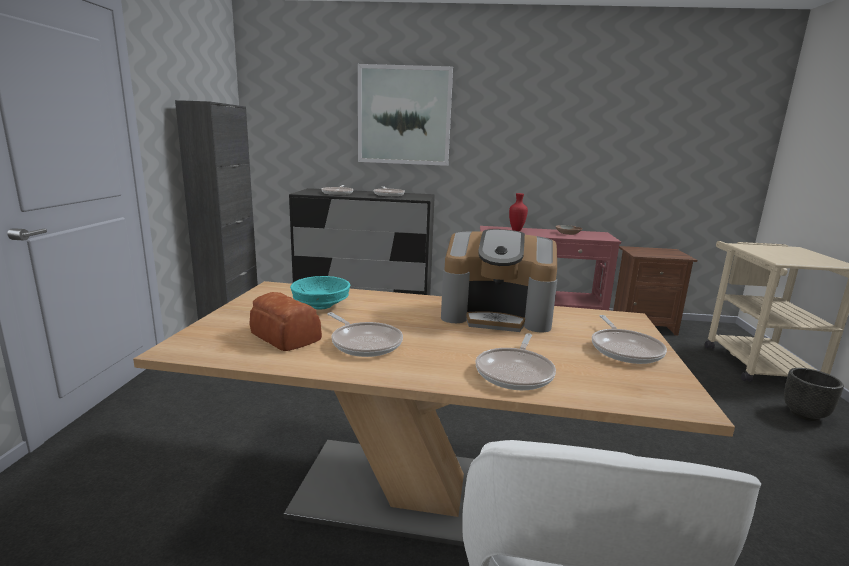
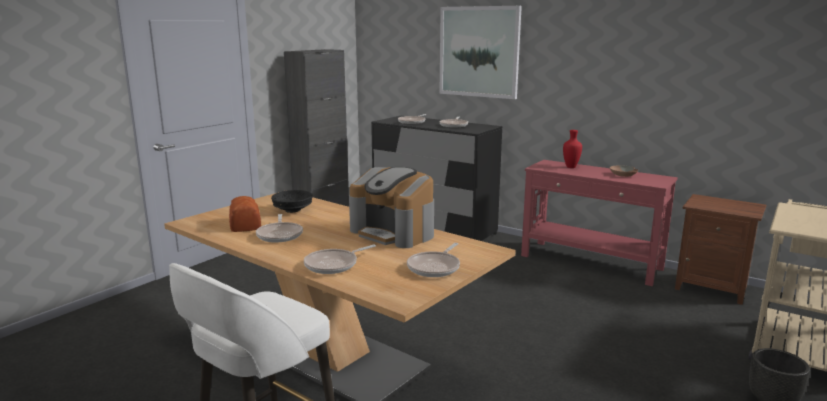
camera: 30 degrees right, 0 degrees up
turquoise bowl [290,276,350,309] -> black bowl [271,190,313,213]

